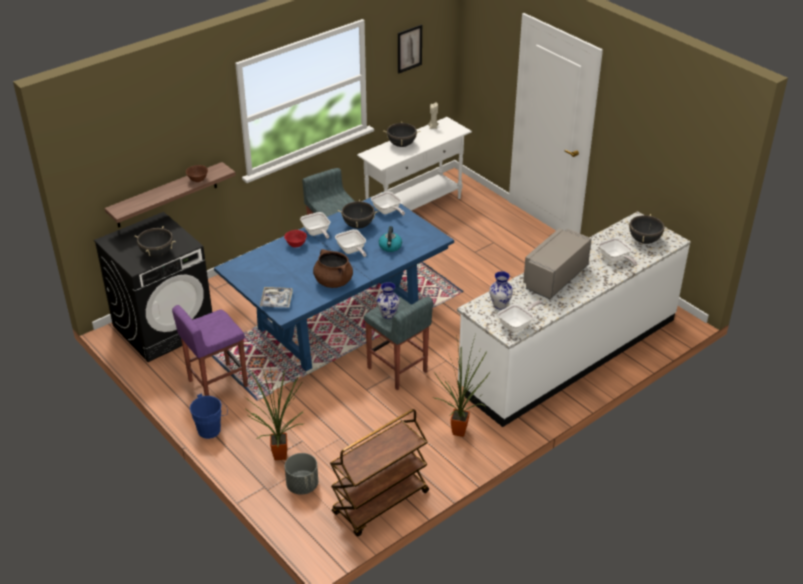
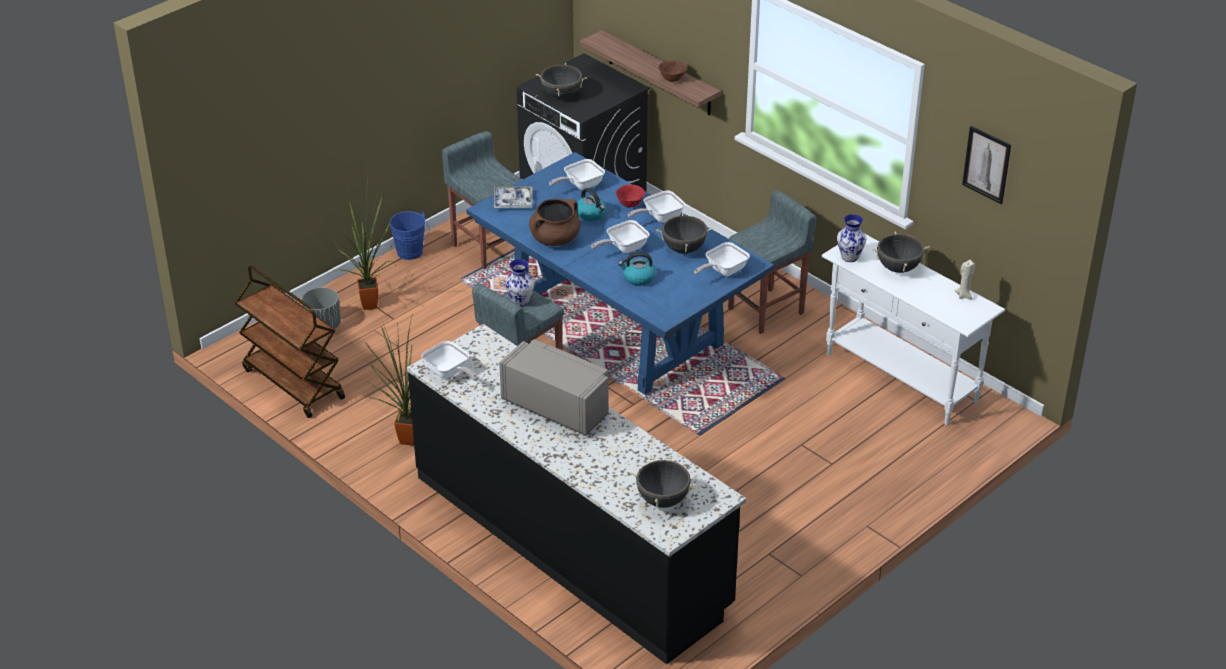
camera: 85 degrees right, 0 degrees up
purple stool [172,305,248,396] -> grey stool [442,131,522,269]
white counter [457,211,691,427] -> black counter [407,324,746,664]
vase [489,271,513,309] -> vase moved to [837,214,866,262]
frying pan [599,237,638,266] -> frying pan moved to [549,159,605,190]
none -> kettle [577,188,606,221]

